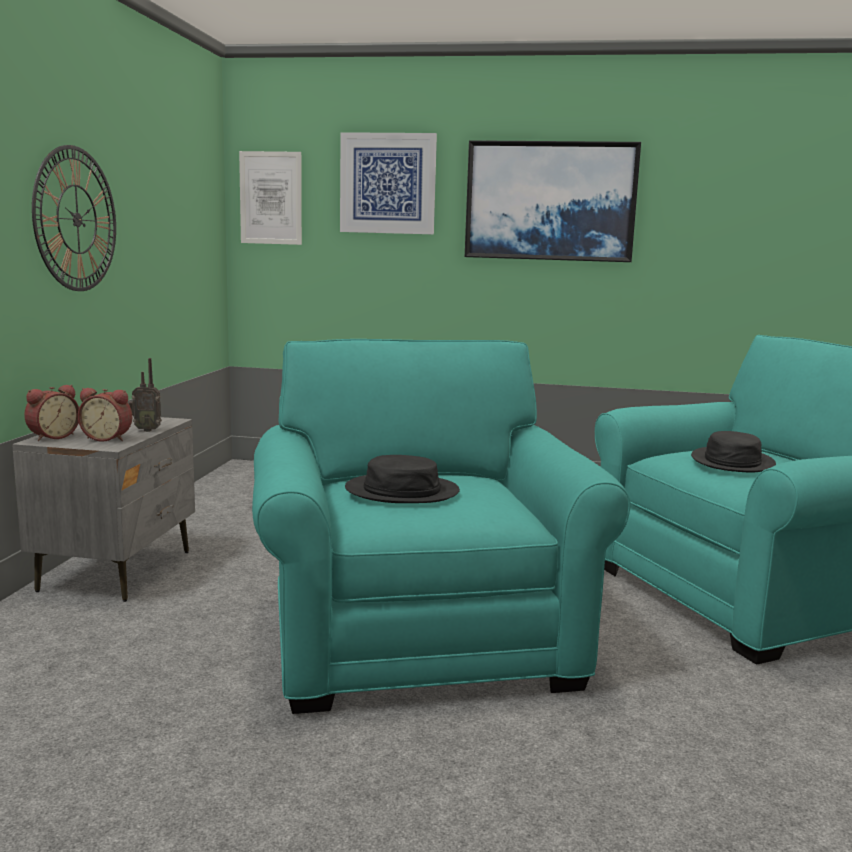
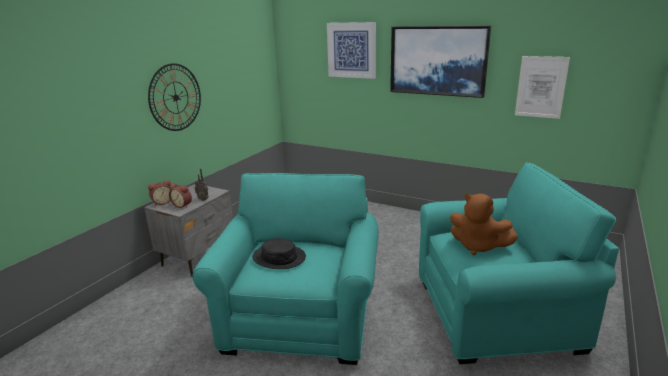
camera: 20 degrees right, 10 degrees up
picture [239,151,302,245] -> picture moved to [515,56,570,119]
black hat [691,431,776,473] -> brown plush toy [450,193,518,255]

